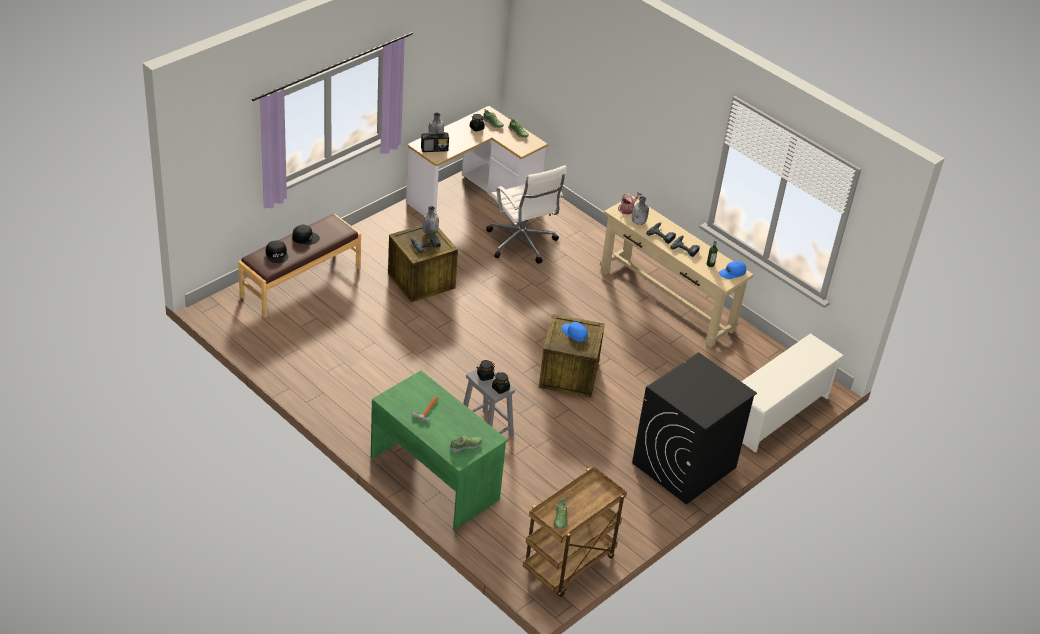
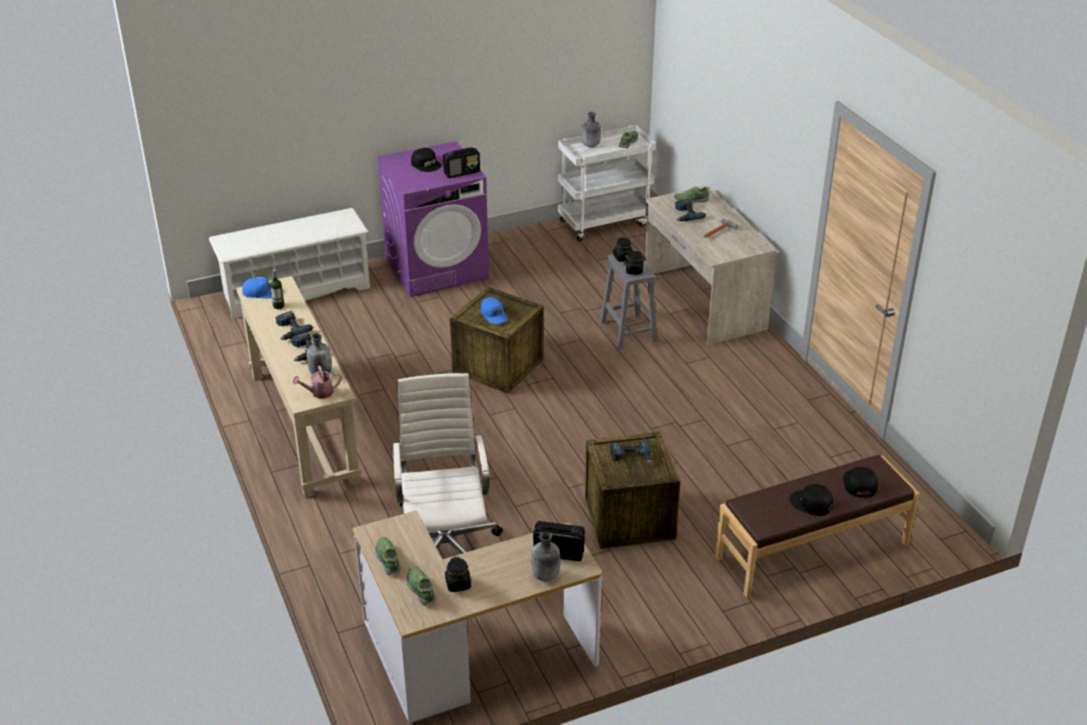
camera: 155 degrees left, 5 degrees down
green desk [371,371,508,530] -> beige desk [645,186,777,345]
grey bottle [423,206,439,235] -> grey bottle moved to [582,112,601,147]
brown cart [523,466,627,597] -> white cart [558,125,656,241]
black washing machine [632,352,757,505] -> purple washing machine [377,141,489,297]
none -> black cap [411,148,441,172]
none -> radio [443,147,480,178]
none -> power drill [675,199,706,221]

